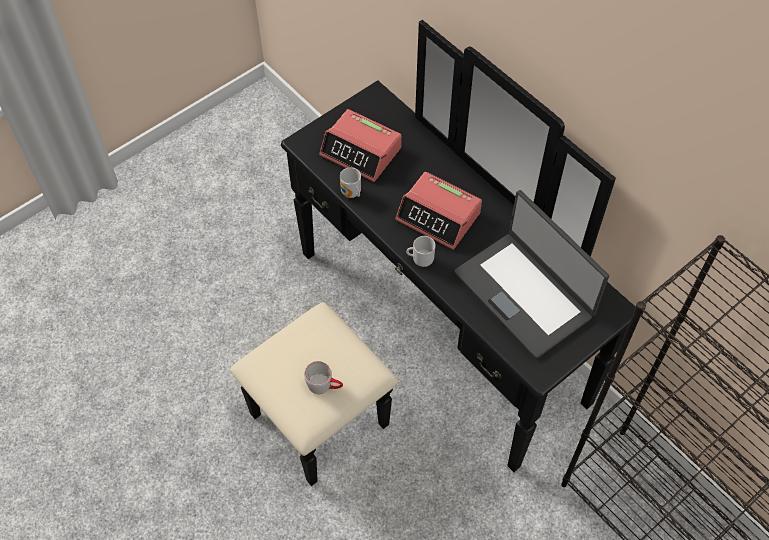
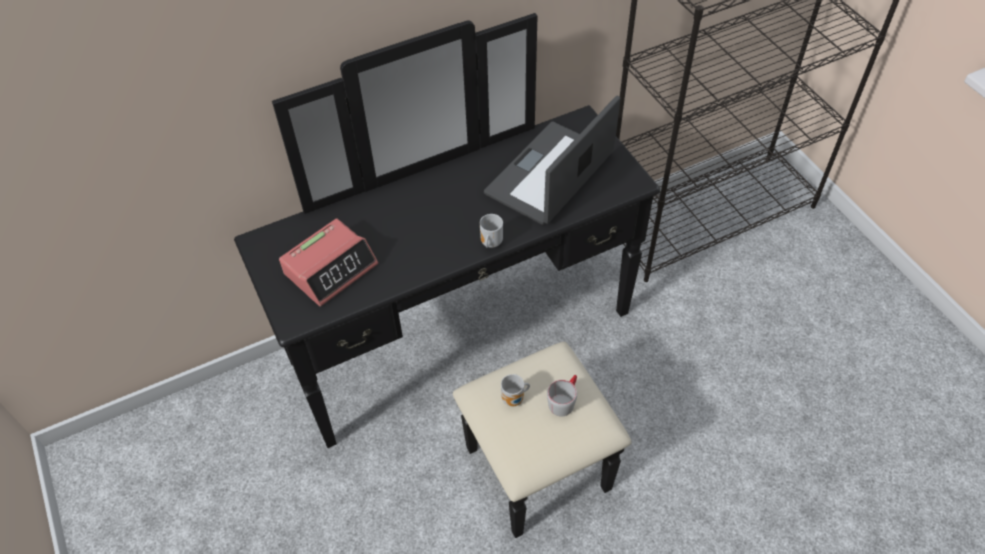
camera: 75 degrees left, 5 degrees down
mug [340,167,361,198] -> mug moved to [501,374,530,406]
alarm clock [396,172,482,250] -> none
laptop [454,190,609,359] -> laptop turned 150 degrees clockwise [484,96,621,225]

